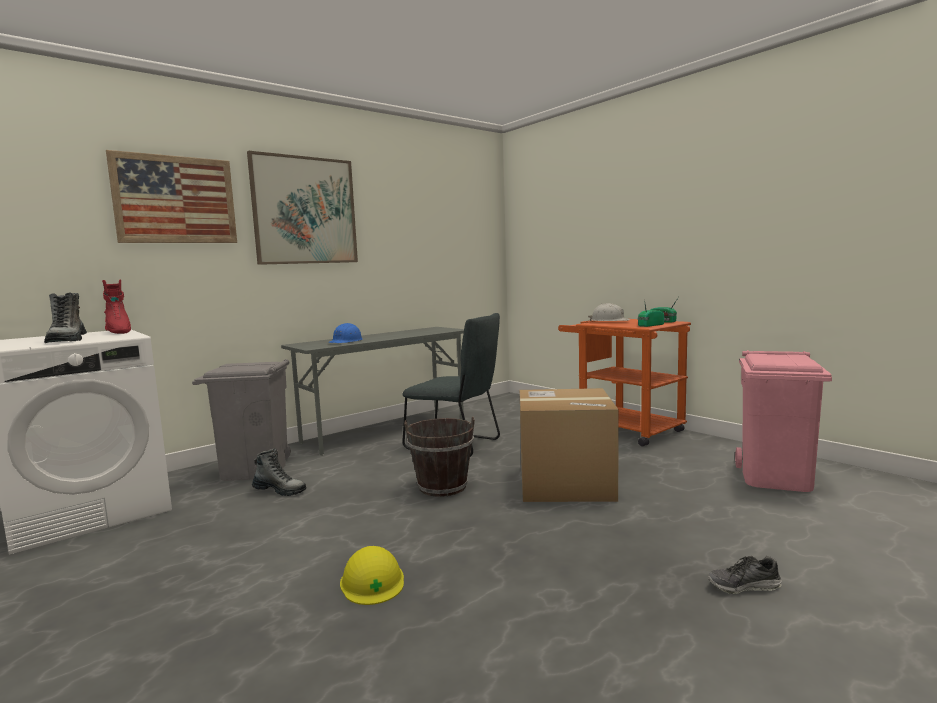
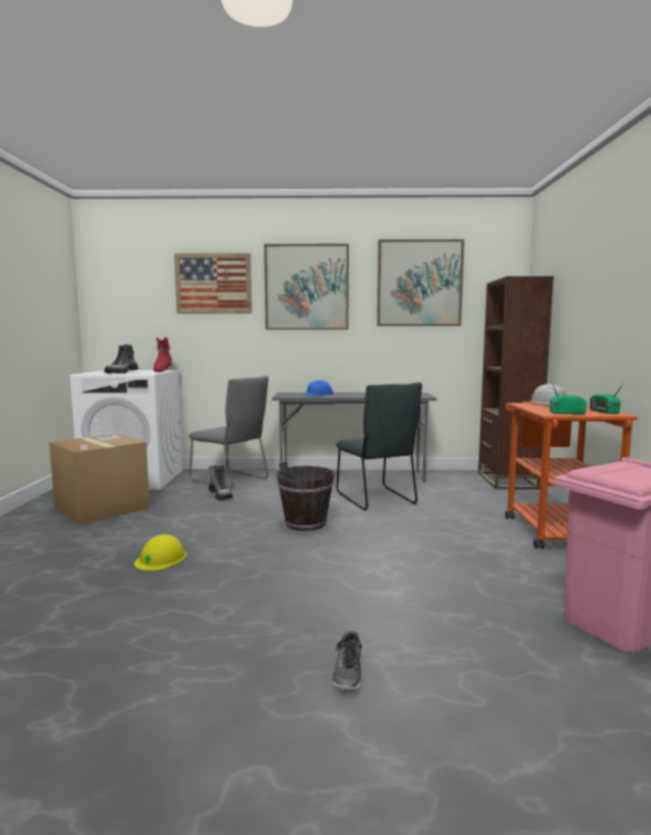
camera: 40 degrees right, 0 degrees up
grey trash can [192,359,291,481] -> grey chair [189,376,268,490]
cardboard box [520,388,619,502] -> cardboard box moved to [49,434,150,525]
shoe [708,556,782,594] -> shoe turned 120 degrees counterclockwise [331,631,362,692]
none -> picture [377,239,464,326]
none -> brown bookcase [478,276,554,489]

